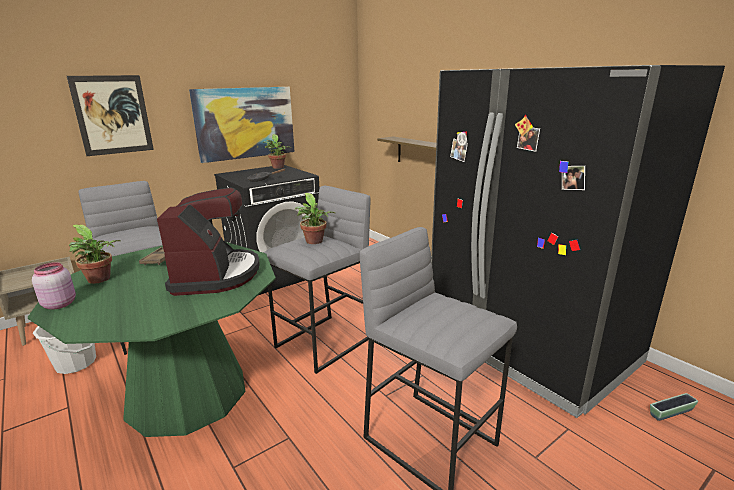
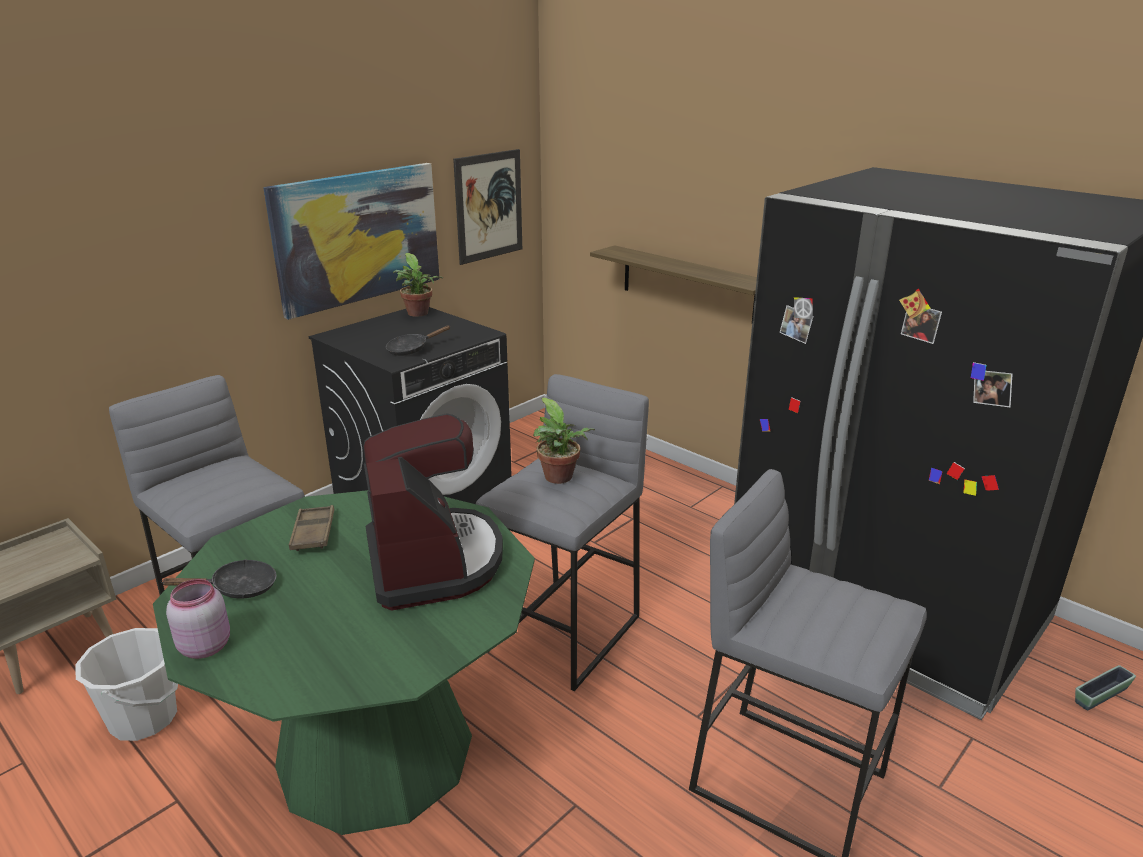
camera: 10 degrees left, 5 degrees up
picture [67,75,154,156] -> picture moved to [453,149,522,265]
potted plant [69,224,121,284] -> black frying pan [161,559,277,599]

